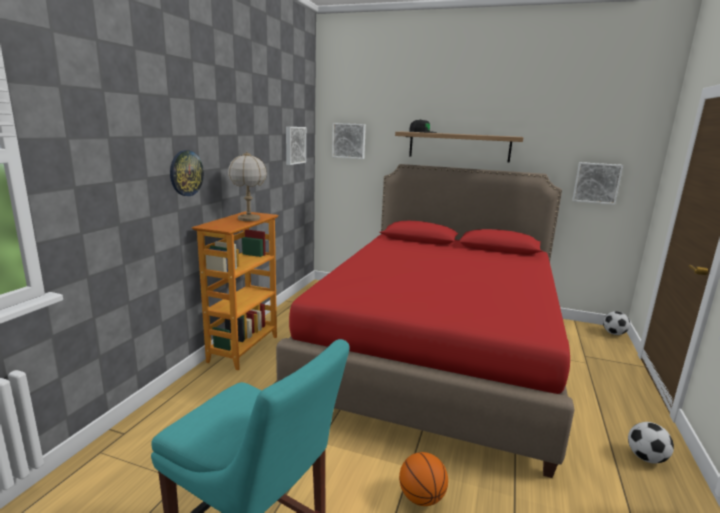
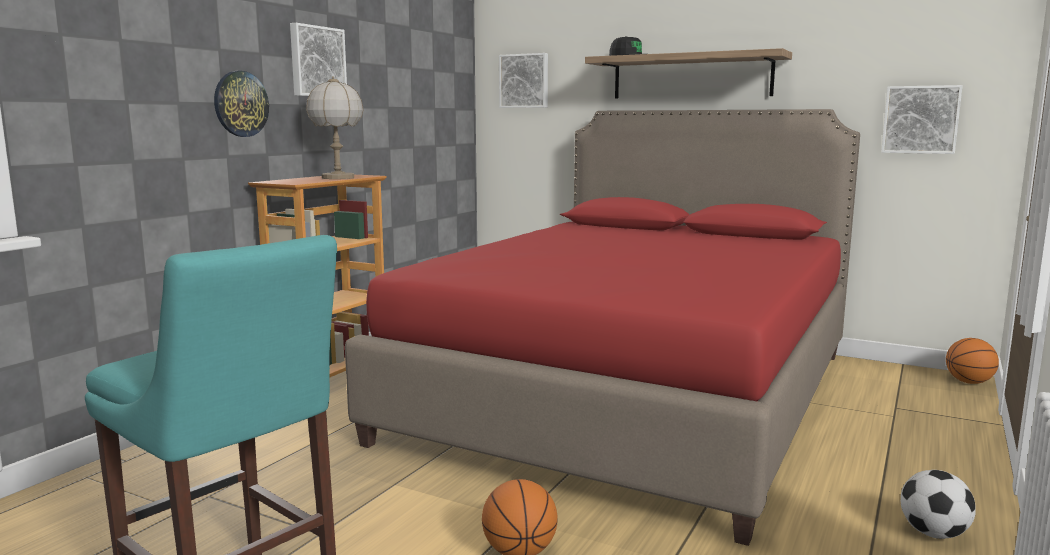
camera: 10 degrees right, 5 degrees down
picture [286,127,306,165] -> picture moved to [290,23,347,96]
football [603,311,630,335] -> basketball [946,338,999,384]

